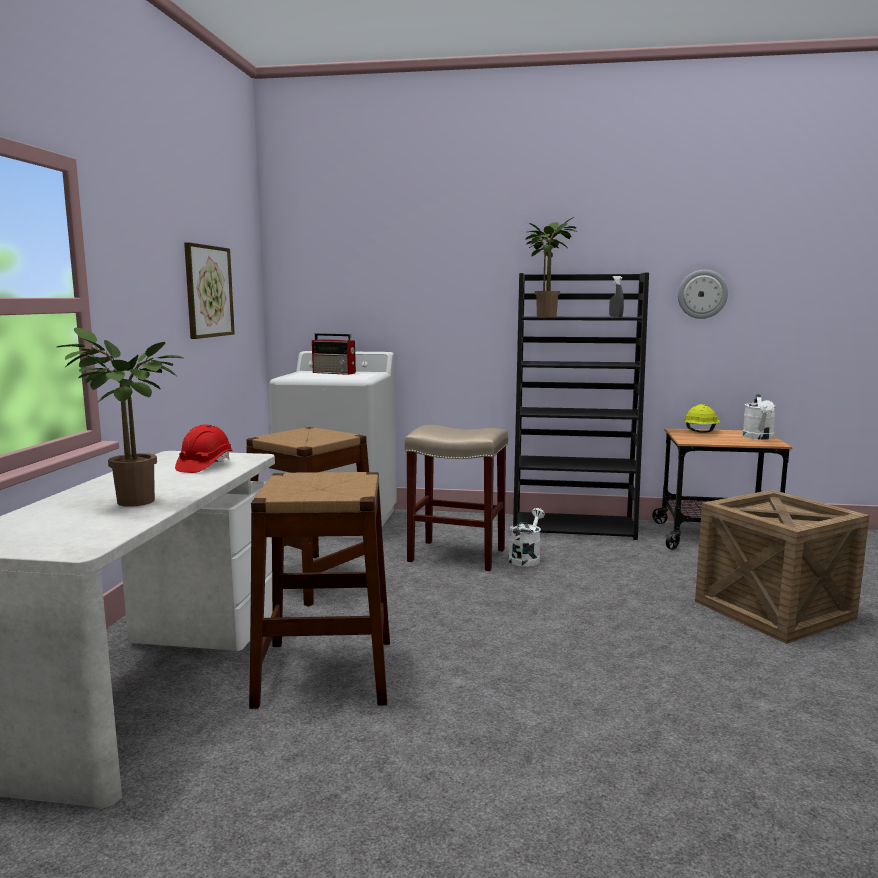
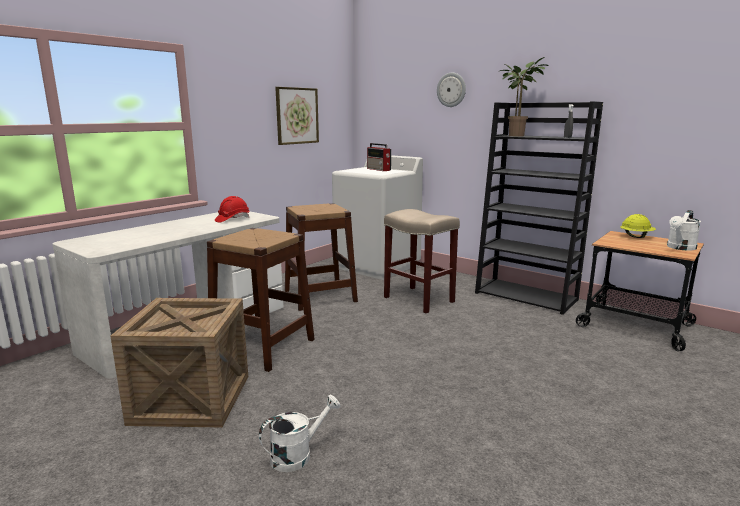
camera: 30 degrees right, 5 degrees up
potted plant [57,327,183,507] -> none
white watering can [509,508,545,567] -> white watering can moved to [259,395,340,472]
wall clock [678,270,728,319] -> wall clock moved to [437,73,466,107]
crate [695,490,870,644] -> crate moved to [110,298,248,427]

